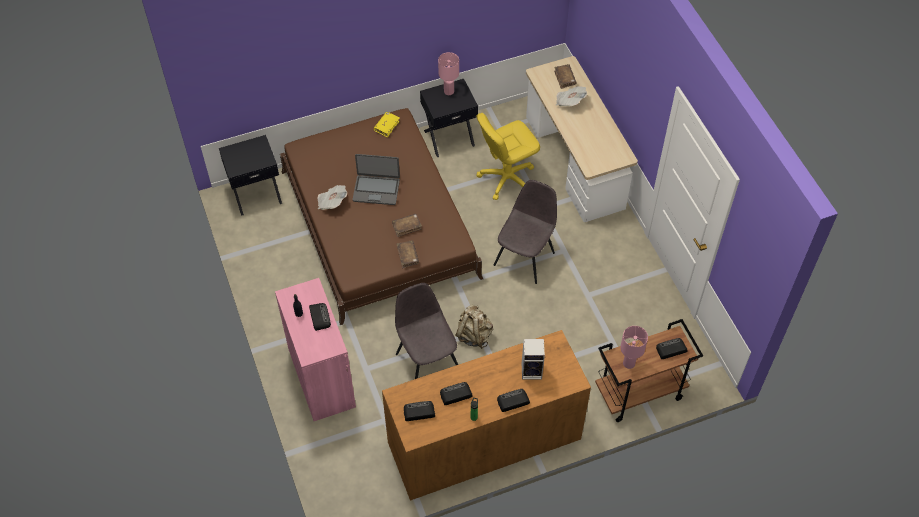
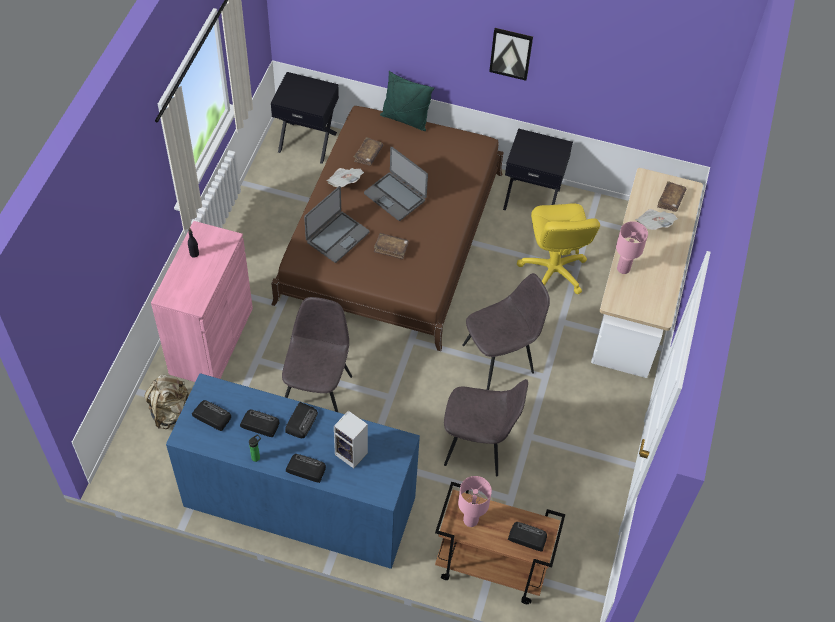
camera: 35 degrees right, 0 degrees up
radio [309,303,331,331] -> radio moved to [285,402,318,438]
yellow book [374,112,400,138] -> none
brown dresser [382,330,591,500] -> blue dresser [166,373,420,569]
brown book [397,240,419,268] -> brown book moved to [354,137,383,166]
pink table lamp [438,52,459,95] -> pink table lamp moved to [616,221,648,274]
beige backpack [455,305,493,349] -> beige backpack moved to [144,375,189,429]
yellow office chair [476,113,540,200] -> yellow office chair turned 105 degrees counterclockwise [517,203,600,294]
none -> laptop [304,186,370,263]
none -> green pillow [380,71,434,131]
none -> grey chair [444,379,528,476]
none -> picture [489,28,533,81]

